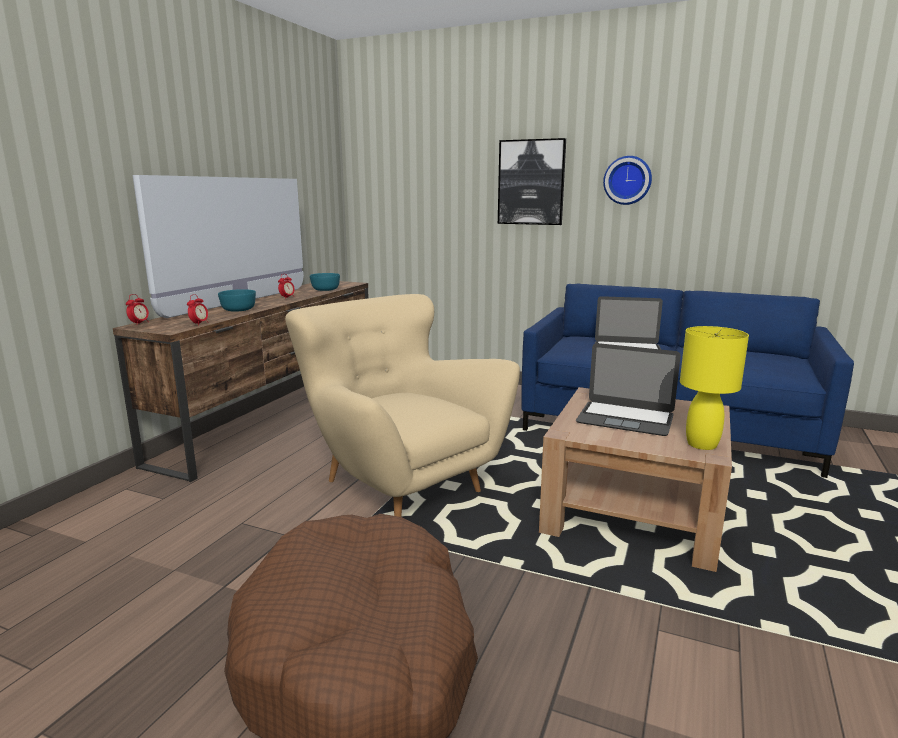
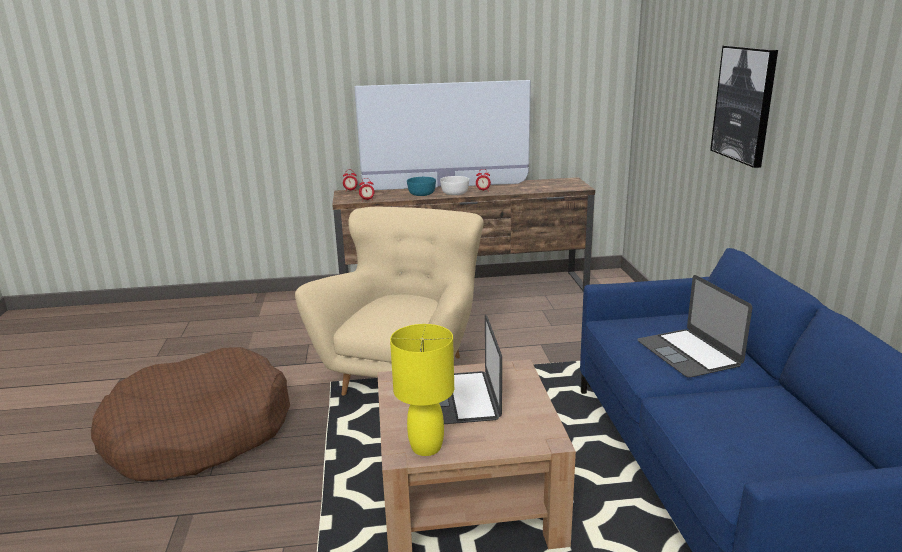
camera: 60 degrees right, 5 degrees up
turquoise bowl [310,273,340,291] -> none
wall clock [603,156,652,205] -> none
none -> white bowl [440,176,469,195]

